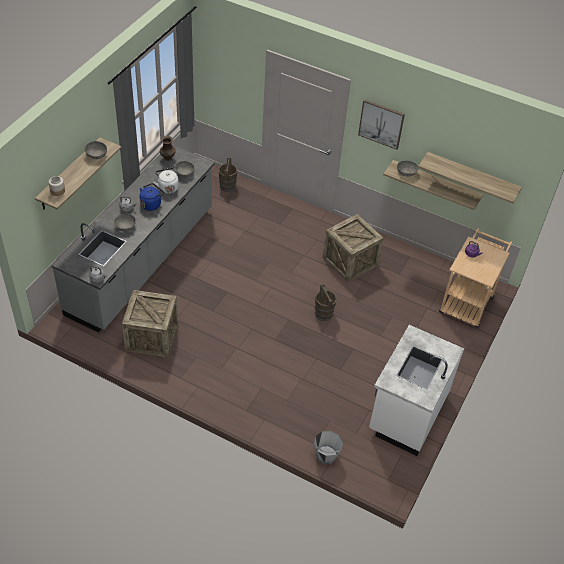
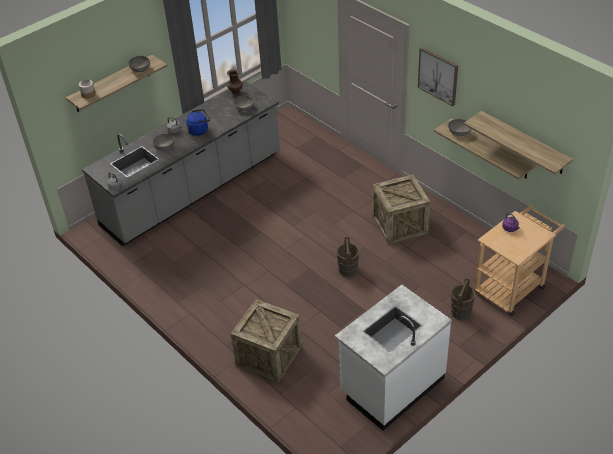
camera: 25 degrees right, 5 degrees down
crate [122,290,178,357] -> crate moved to [231,299,302,382]
white kettle [154,167,179,194] -> none
brown bucket [218,157,237,192] -> brown bucket moved to [450,277,475,320]
grey bucket [314,431,343,464] -> none

